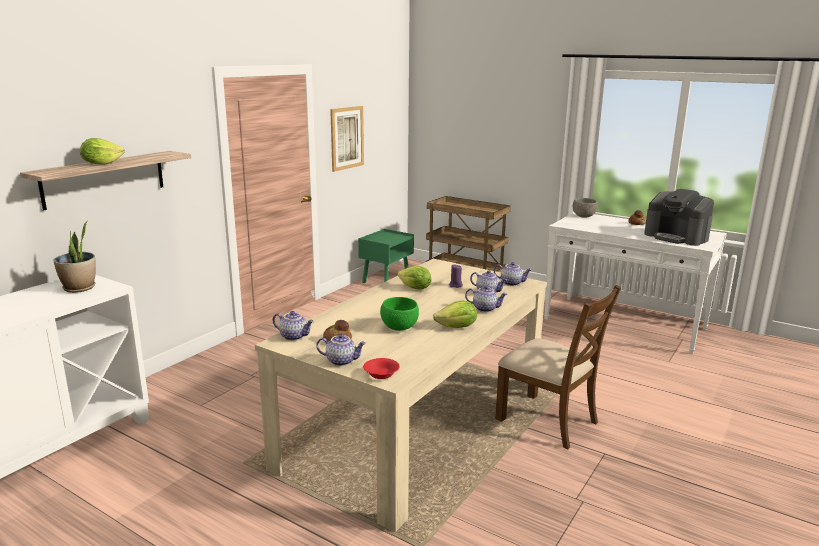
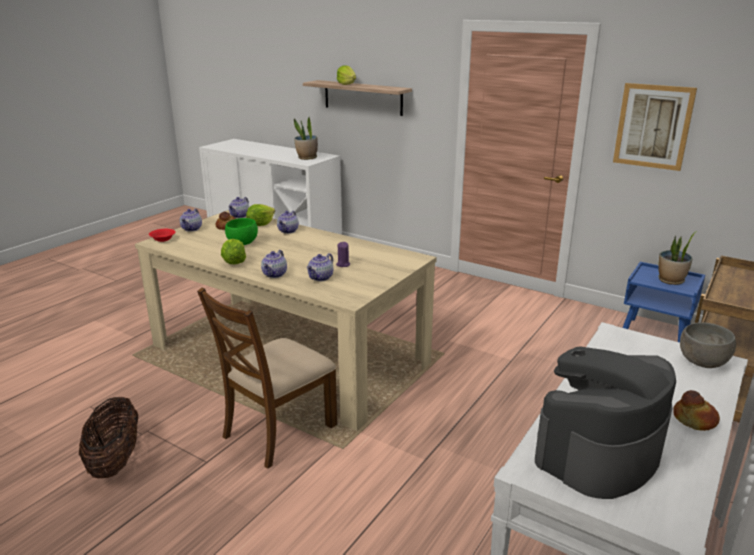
camera: 90 degrees right, 5 degrees up
green nightstand [358,229,414,283] -> blue nightstand [623,262,705,343]
lettuce [397,266,431,290] -> lettuce moved to [246,204,275,226]
teapot [494,262,532,286] -> teapot moved to [277,211,299,234]
none -> basket [79,397,138,478]
none -> potted plant [658,231,697,285]

